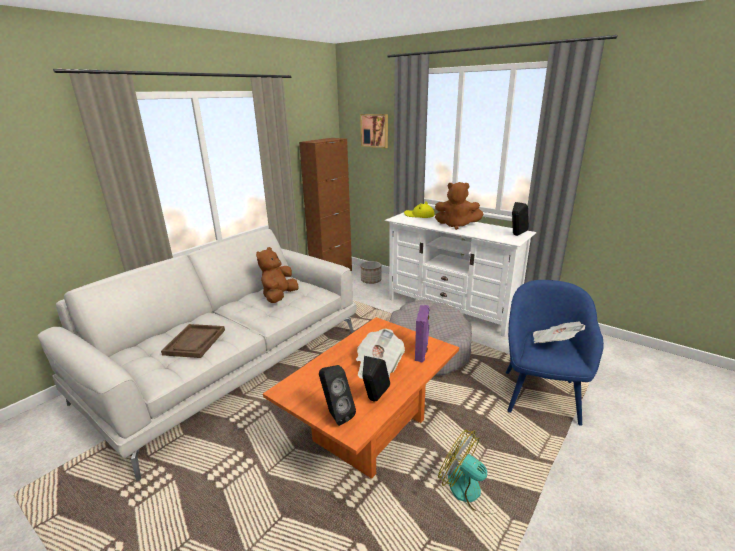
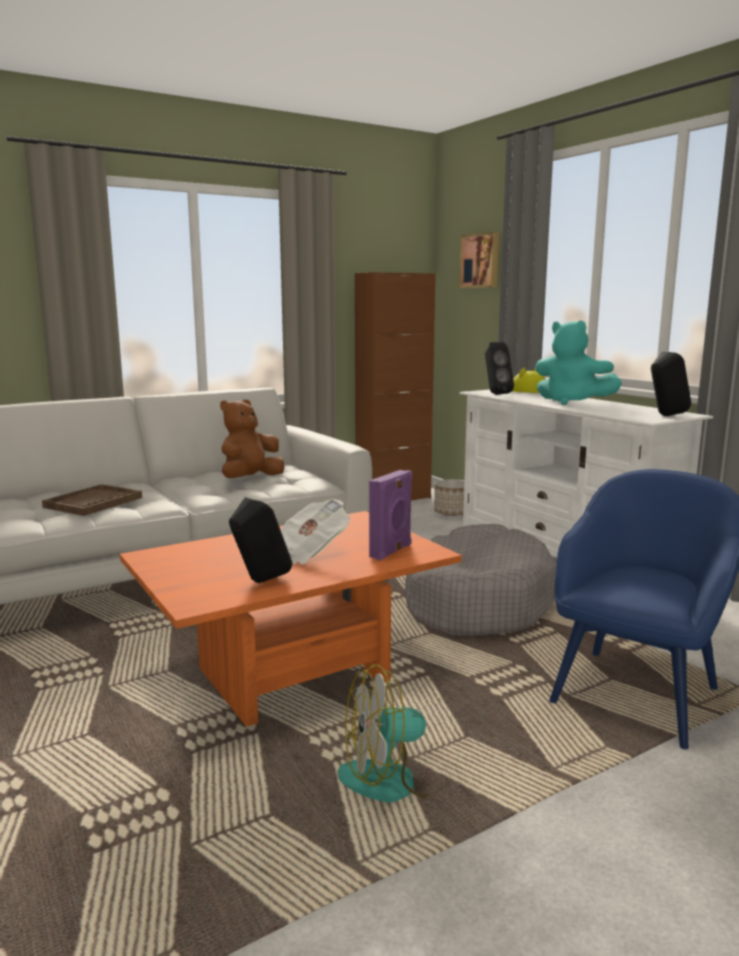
camera: 20 degrees right, 10 degrees down
black speaker [319,365,356,426] -> black speaker moved to [485,342,514,395]
brown plush toy [435,182,483,230] -> turquoise plush toy [535,320,622,405]
fan [438,430,495,514] -> fan turned 75 degrees counterclockwise [337,664,451,802]
newspaper [533,322,585,343] -> none

